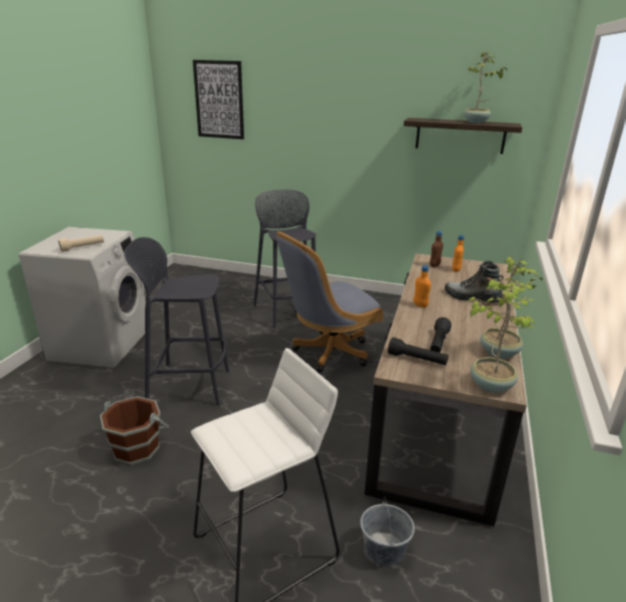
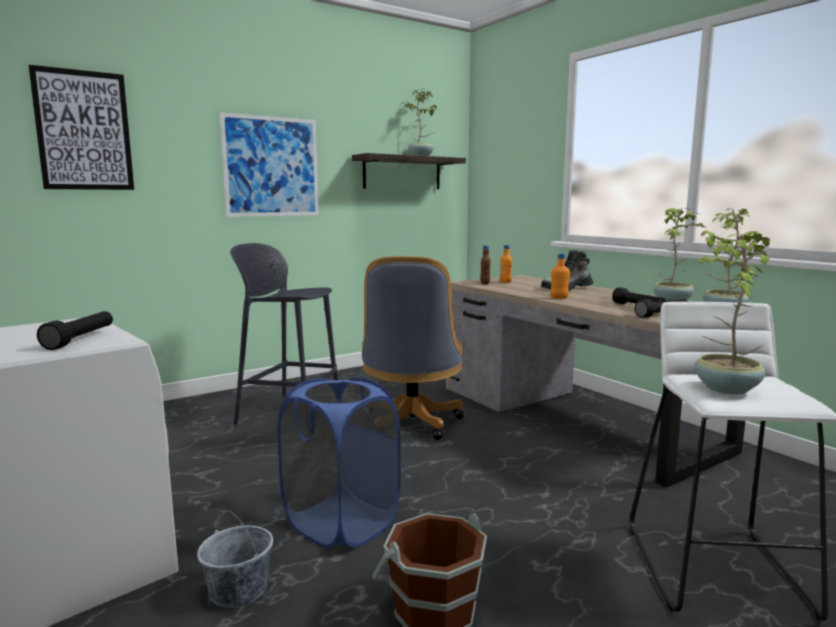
camera: 50 degrees left, 15 degrees down
beige flashlight [58,235,104,252] -> black flashlight [37,311,113,350]
grey stool [124,237,229,406] -> blue laundry basket [278,377,401,548]
grey bucket [360,498,415,567] -> grey bucket moved to [197,510,273,608]
none -> picture [220,112,319,217]
none -> potted plant [694,234,770,395]

